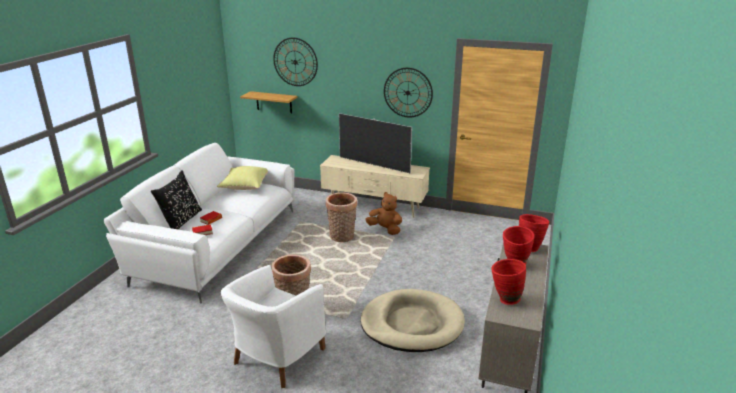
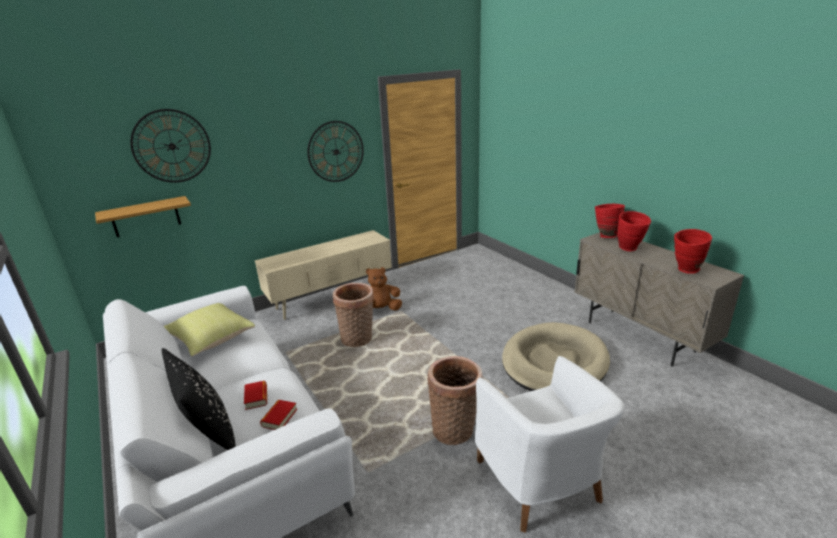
camera: 50 degrees left, 0 degrees up
television [339,113,412,173] -> none

